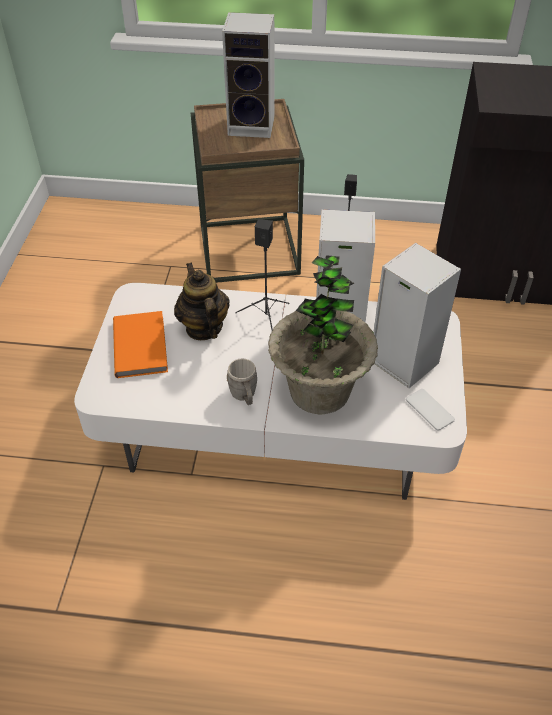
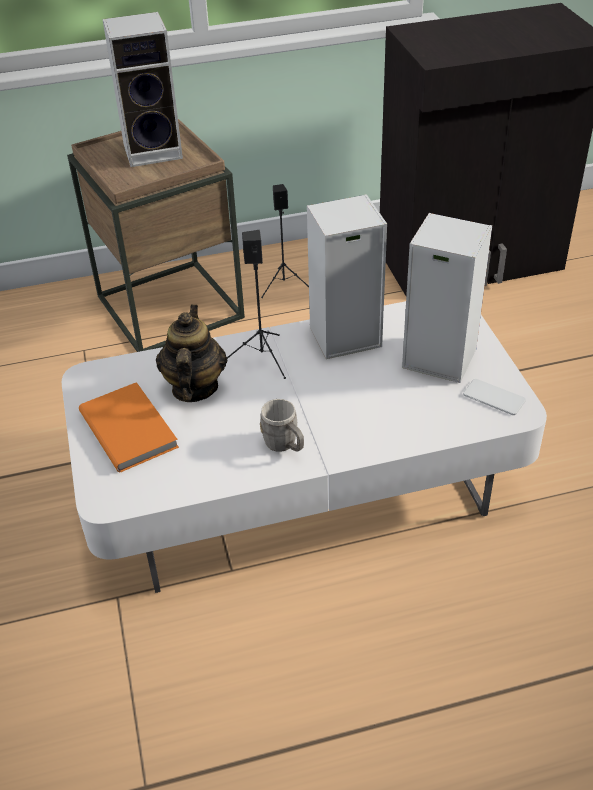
camera: 20 degrees left, 5 degrees down
teapot [174,263,230,340] -> teapot turned 45 degrees clockwise [156,305,227,402]
potted plant [268,255,378,414] -> none

